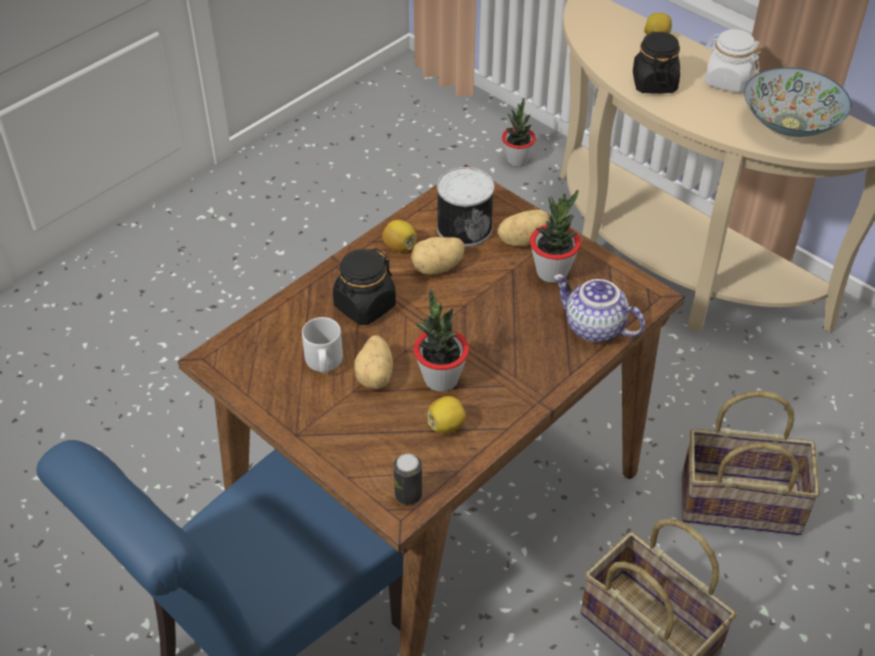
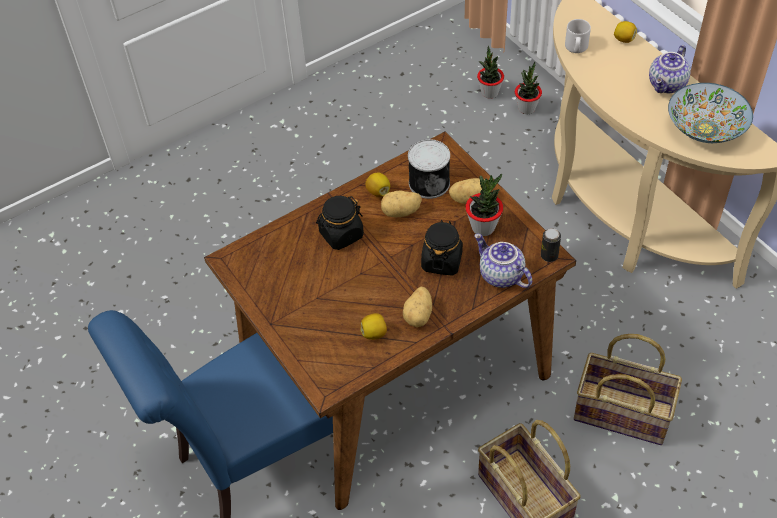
camera: 15 degrees right, 5 degrees up
grey mug [302,317,343,373] -> grey mug moved to [565,19,591,53]
potato [354,335,393,389] -> potato moved to [403,287,432,327]
can [394,454,422,505] -> can moved to [541,228,561,262]
potted plant [414,289,469,392] -> potted plant moved to [477,46,504,99]
black jar [633,32,680,94] -> black jar moved to [421,220,463,275]
white jar [705,29,761,93] -> teapot [649,45,691,93]

